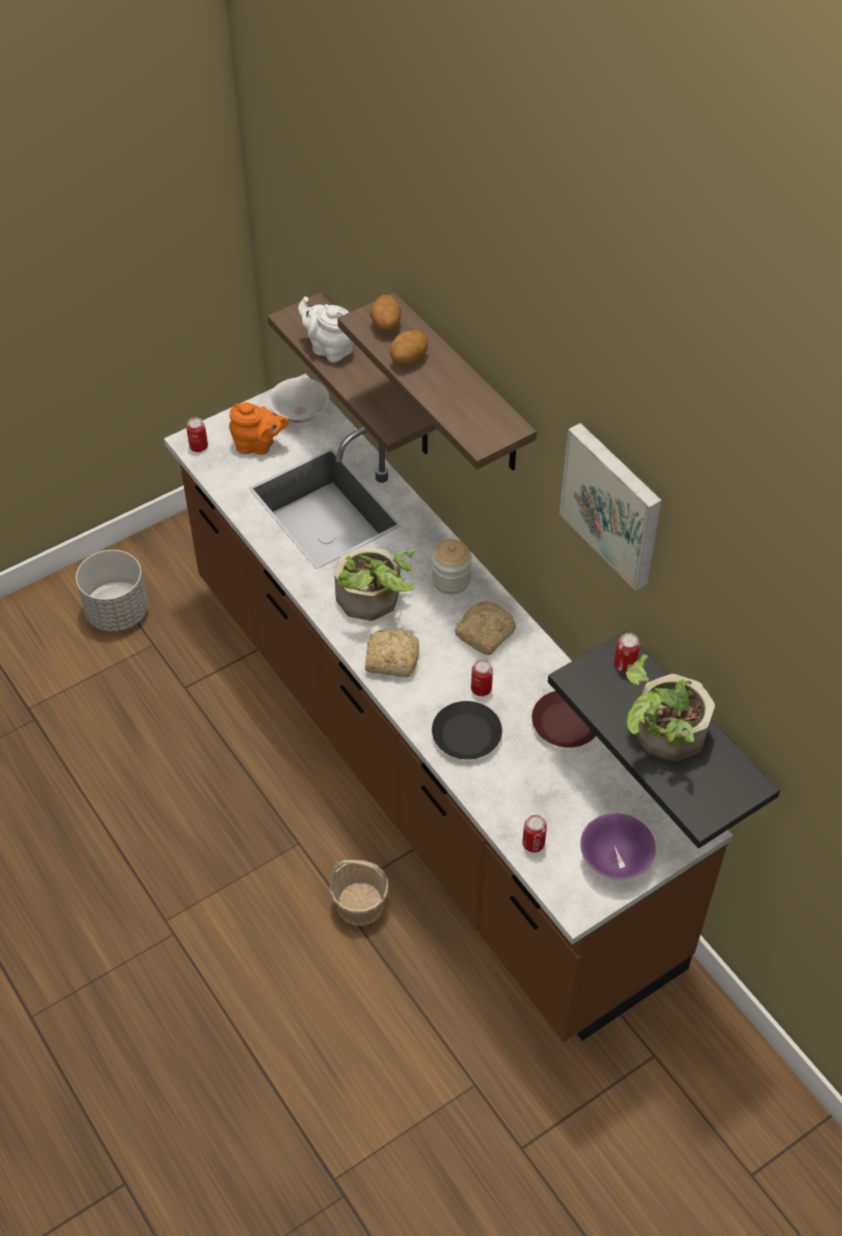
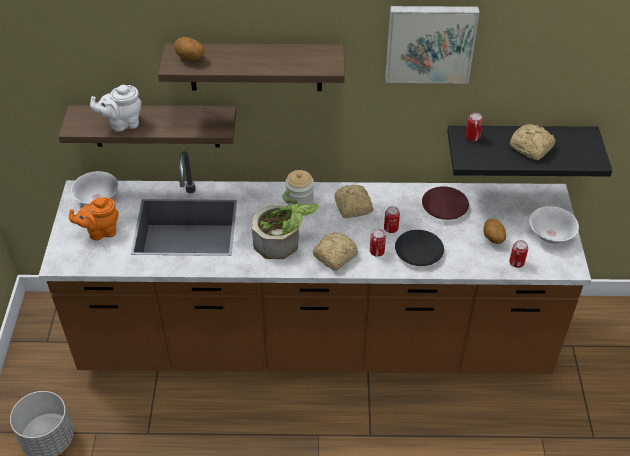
camera: 55 degrees left, 5 degrees down
can [186,417,208,452] -> can moved to [370,229,386,257]
orange teapot [229,402,289,455] -> orange teapot turned 150 degrees counterclockwise [69,197,119,241]
basket [330,860,389,926] -> none
potato [390,330,428,365] -> potato moved to [484,219,506,244]
purple bowl [580,813,656,879] -> white bowl [529,206,579,243]
potted plant [626,654,715,761] -> bread [510,124,556,160]

